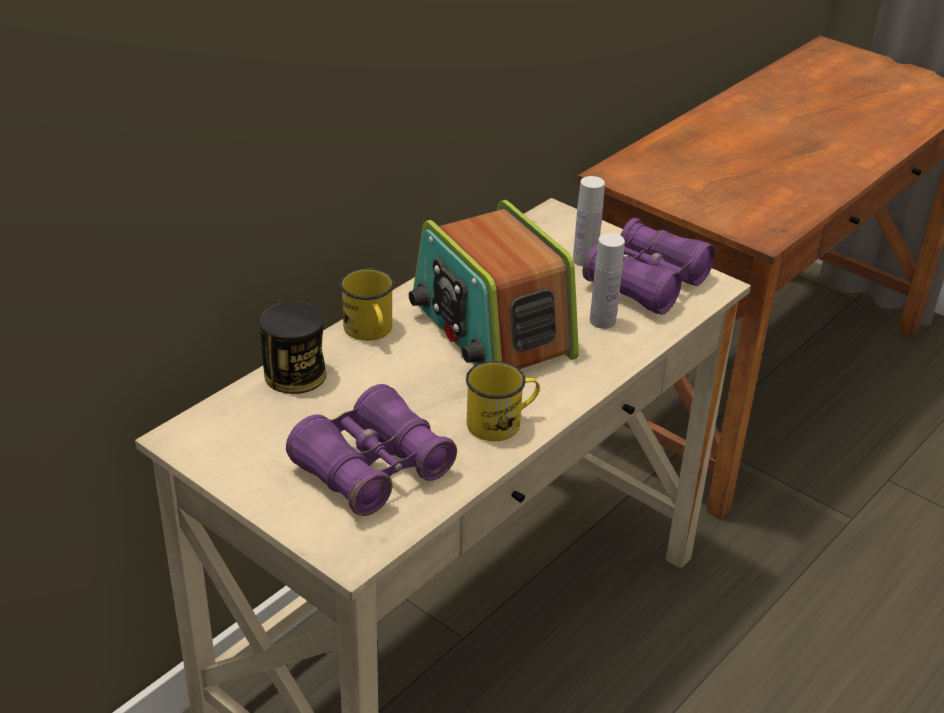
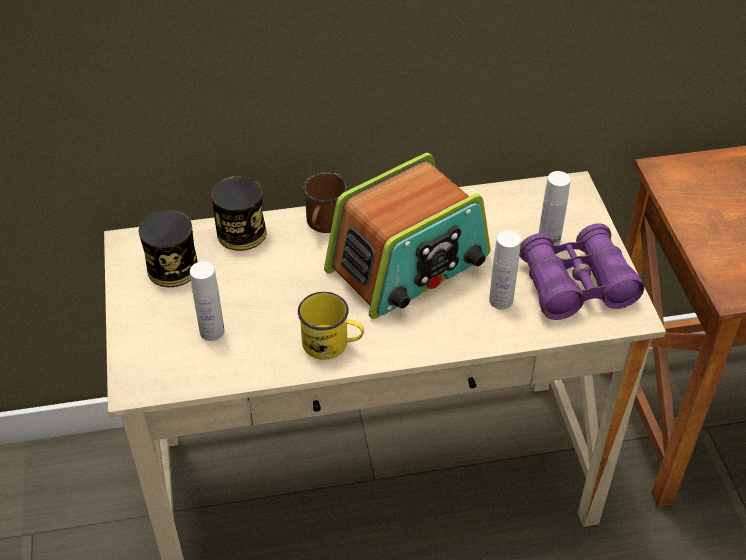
camera: 40 degrees right, 10 degrees up
purple binoculars [286,384,457,516] -> white bottle [190,261,224,341]
yellow mug [340,268,394,341] -> brown mug [303,172,348,233]
radio [409,200,579,369] -> radio turned 135 degrees counterclockwise [324,153,491,319]
none -> can [139,210,198,287]

